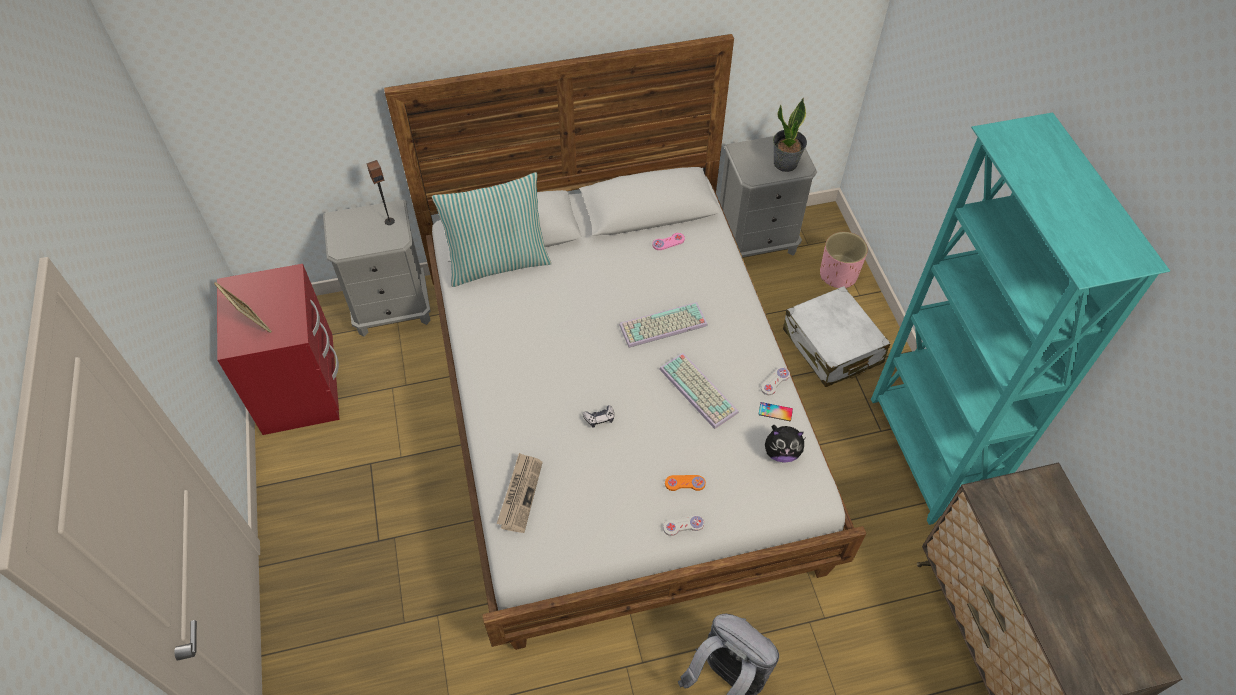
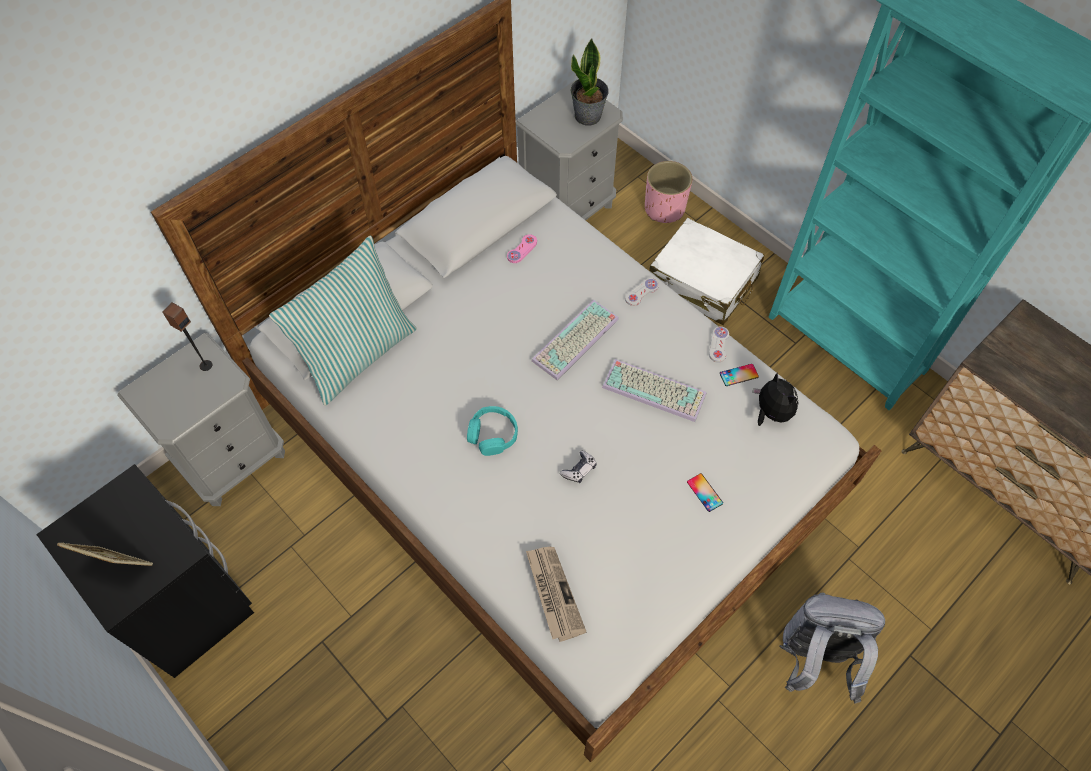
camera: 30 degrees left, 5 degrees up
red nightstand [217,264,340,435] -> black nightstand [36,464,254,678]
white game controller [663,515,704,536] -> white game controller moved to [625,278,659,306]
orange game controller [665,475,706,491] -> phone [687,473,723,512]
plush toy [765,425,804,463] -> plush toy turned 90 degrees counterclockwise [752,373,798,426]
none -> turquoise headphones [467,406,518,456]

